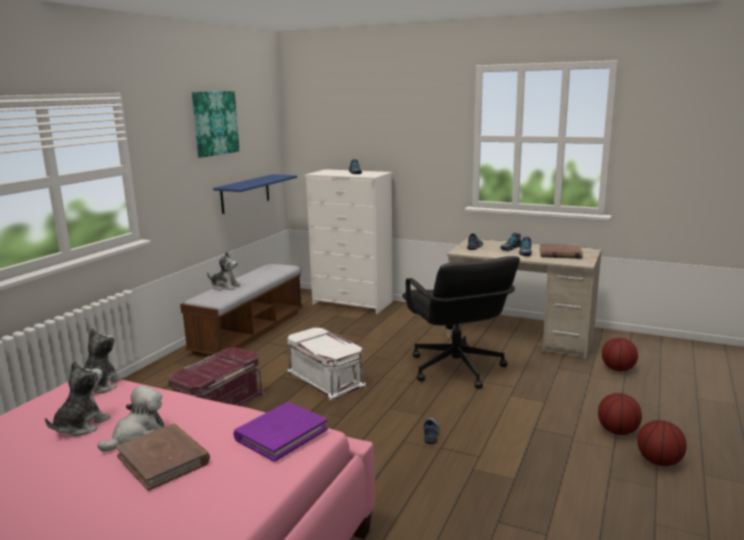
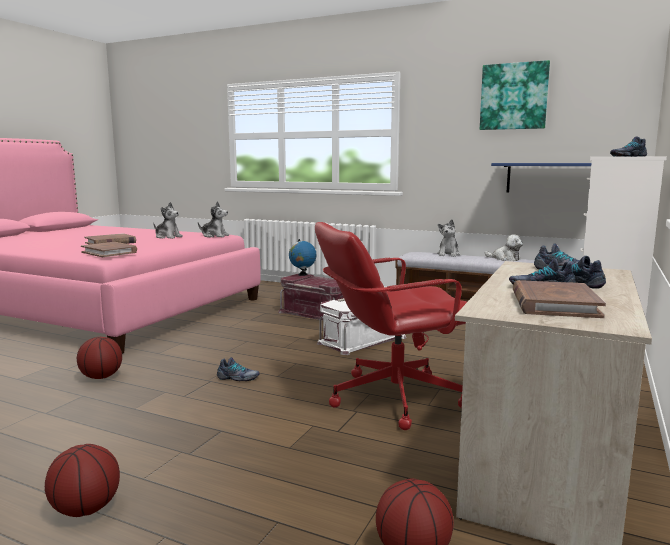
camera: 90 degrees right, 5 degrees down
plush toy [98,386,164,452] -> plush toy moved to [485,235,523,261]
purple book [233,402,328,462] -> brown book [81,242,137,257]
black office chair [402,256,520,389] -> red office chair [315,222,467,430]
basketball [598,393,642,435] -> basketball moved to [77,337,122,379]
none -> globe [289,239,316,276]

